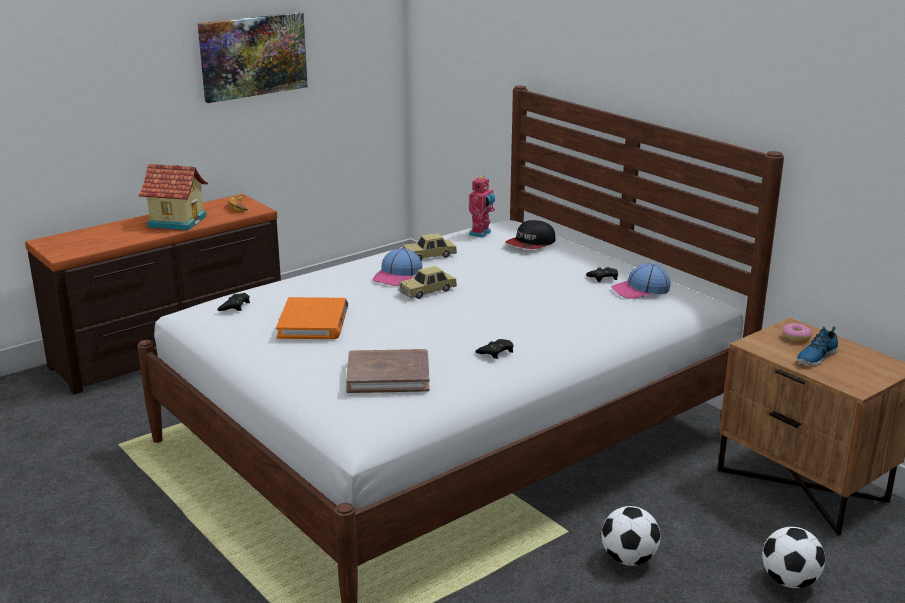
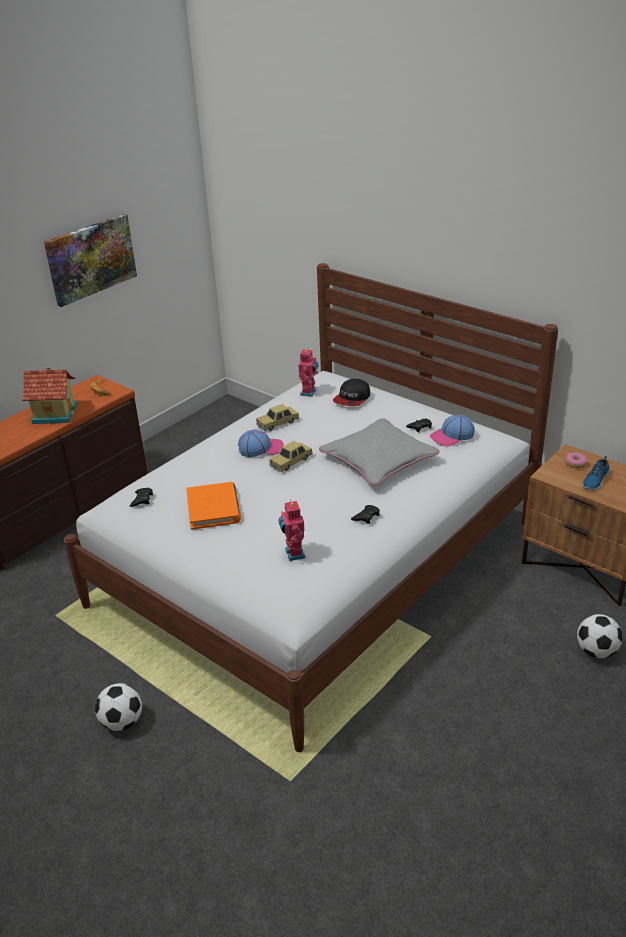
camera: 10 degrees left, 10 degrees up
brown book [346,349,430,393] -> toy robot [278,499,306,561]
cap [373,248,422,286] -> cap turned 120 degrees counterclockwise [238,429,284,457]
football [601,506,661,566] -> football moved to [95,683,142,731]
none -> grey pillow [319,418,440,485]

